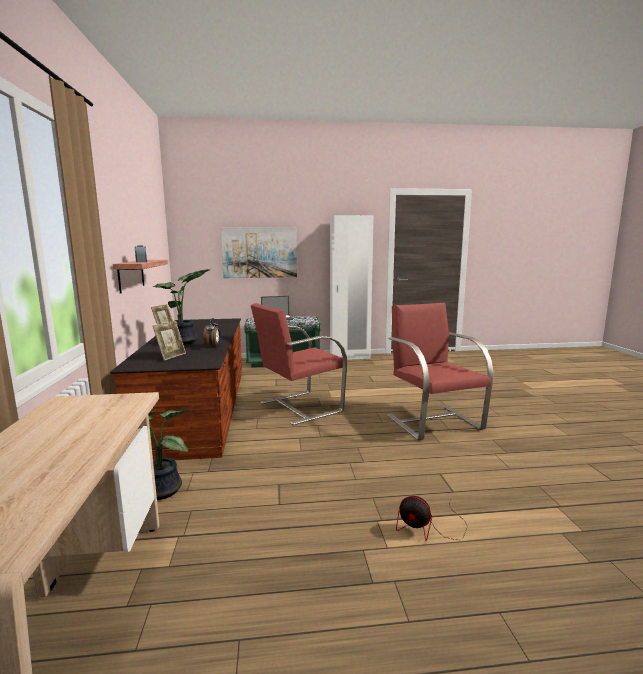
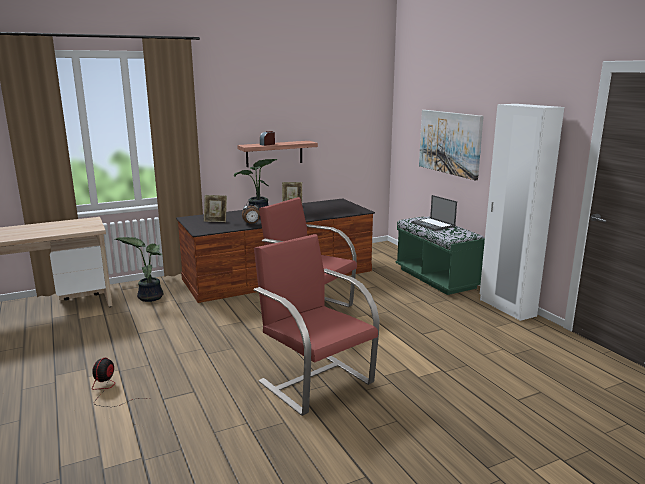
camera: 70 degrees right, 5 degrees up
red armchair [387,303,494,440] -> red armchair turned 90 degrees counterclockwise [254,234,379,416]

